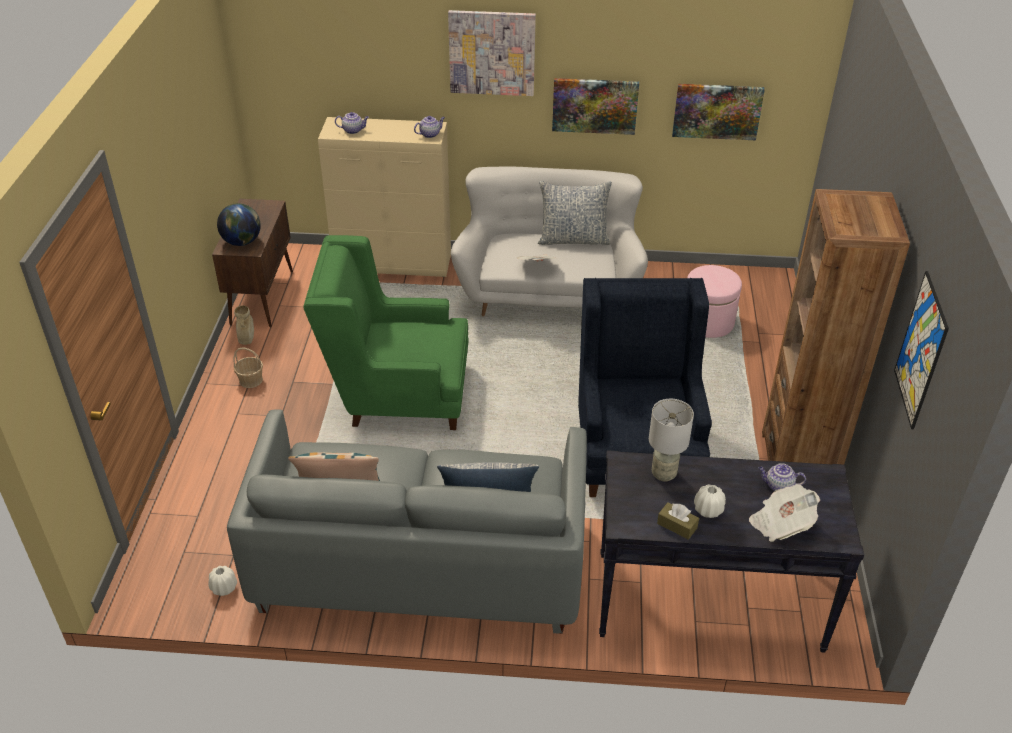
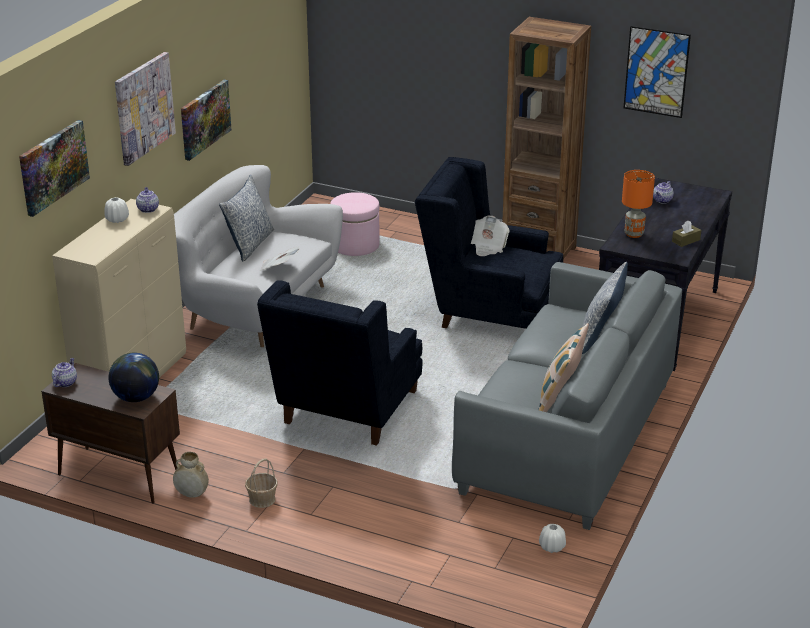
camera: 70 degrees left, 10 degrees down
green armchair [303,235,469,430] -> blue armchair [257,280,422,446]
teapot [335,112,369,134] -> teapot moved to [52,358,77,387]
grey table lamp [649,399,694,482] -> orange table lamp [622,170,655,238]
picture [672,84,765,140] -> picture moved to [19,120,90,217]
white vase [694,484,726,518] -> white vase moved to [104,197,129,223]
newspaper [749,484,820,542] -> newspaper moved to [470,216,510,256]

